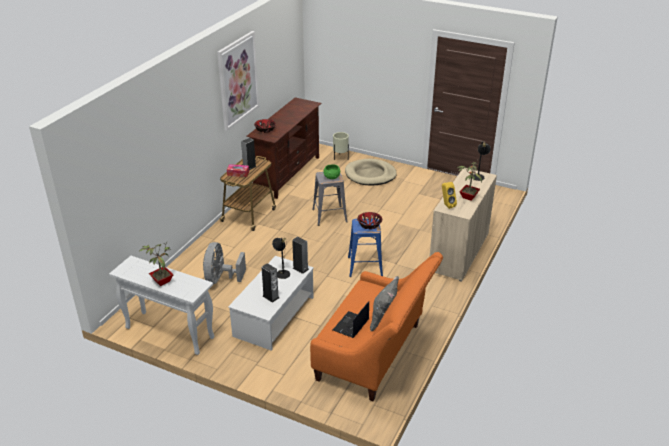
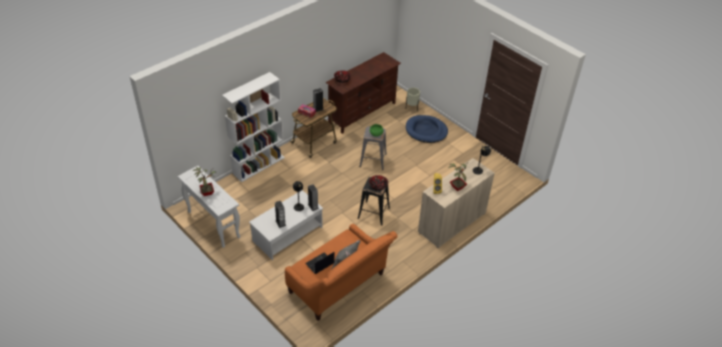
camera: 20 degrees right, 10 degrees up
grey fan [203,242,246,284] -> none
picture [217,31,259,131] -> none
beige dog bed [345,159,397,185] -> blue dog bed [406,115,448,143]
blue stool [348,218,383,277] -> black stool [358,177,390,226]
none -> white bookcase [222,72,285,182]

